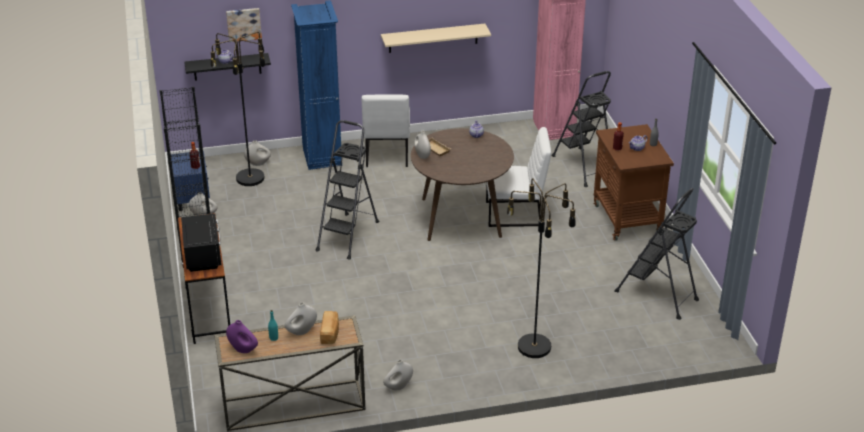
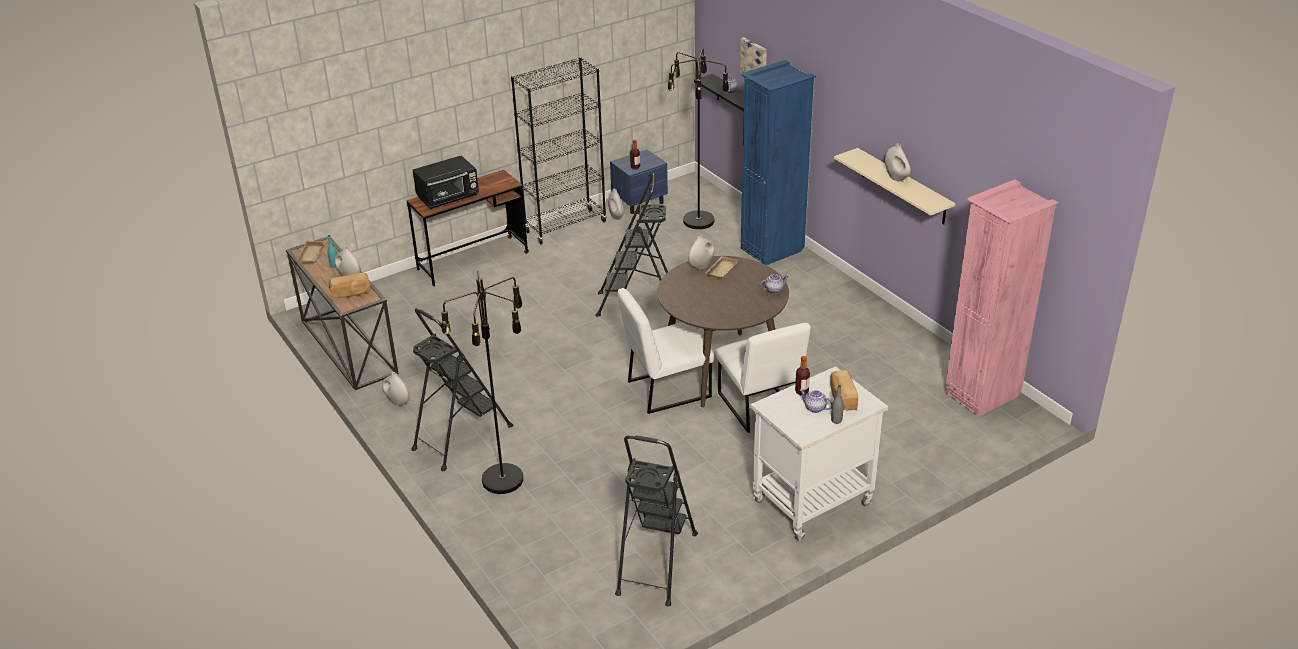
camera: 70 degrees right, 0 degrees up
purple vase [226,320,258,353] -> beige tray [297,241,324,264]
white vase [244,140,271,166] -> white vase moved to [885,144,911,181]
white chair [362,94,410,167] -> white chair moved to [618,288,714,414]
step ladder [551,71,611,187] -> step ladder moved to [411,308,514,471]
brown cart [593,124,674,241] -> white cart [751,366,888,541]
none -> bread [830,370,858,410]

